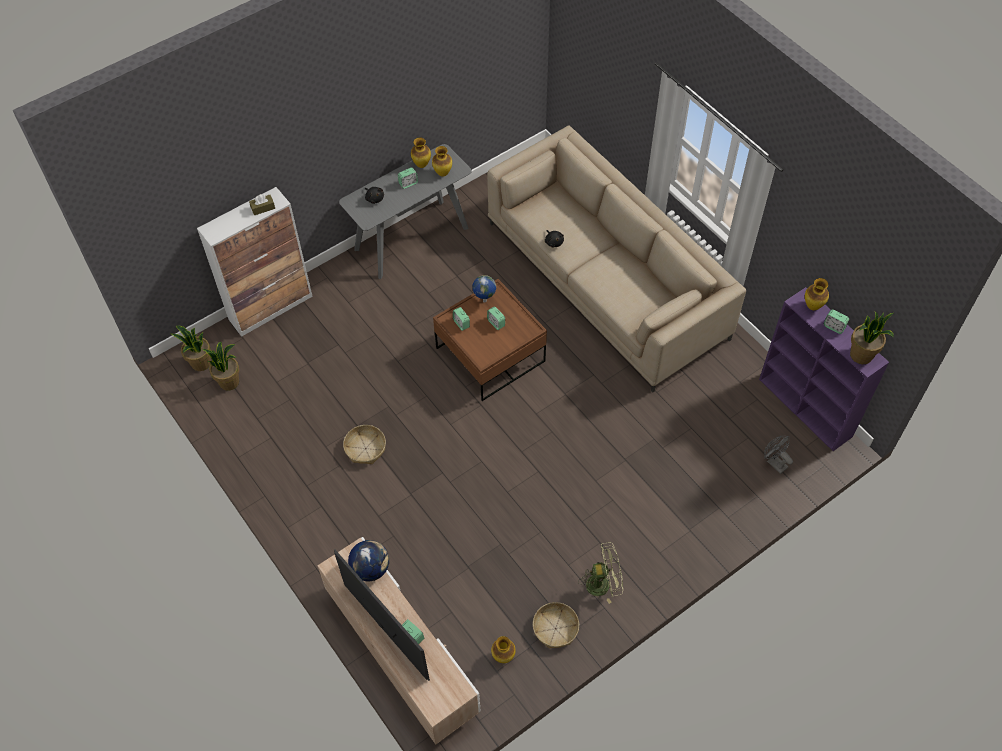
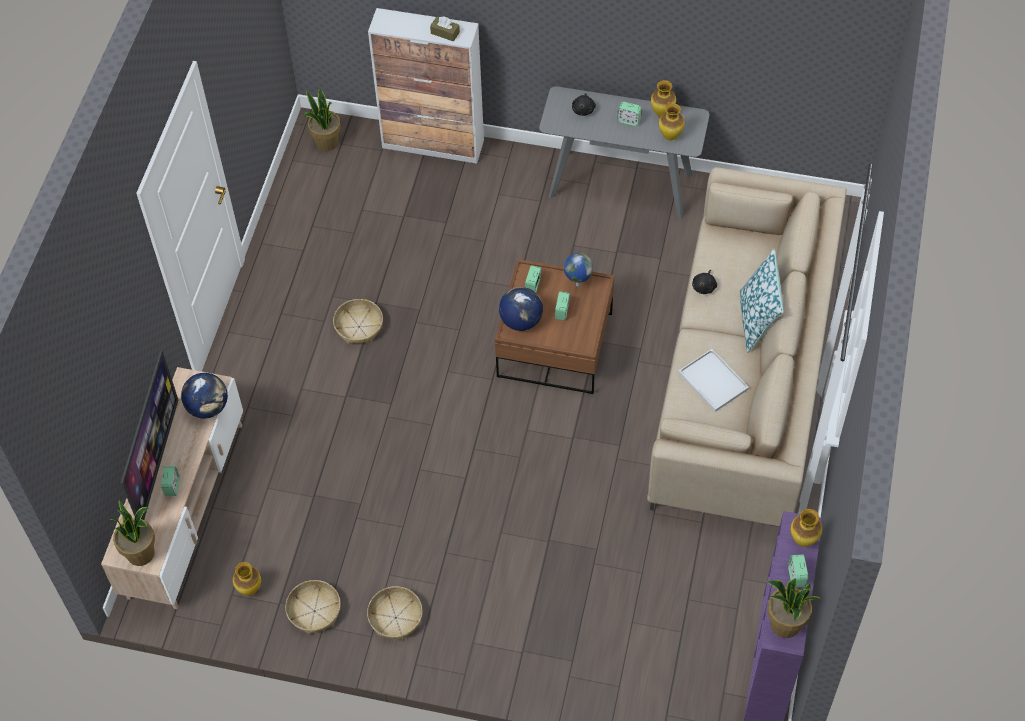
camera: 50 degrees right, 0 degrees up
potted plant [203,342,239,391] -> potted plant moved to [110,500,155,566]
green fan [578,542,623,604] -> basket [367,586,423,640]
grey fan [764,436,793,474] -> none
none -> globe [499,287,543,331]
none -> white tray [678,349,749,412]
none -> pillow [740,249,784,353]

